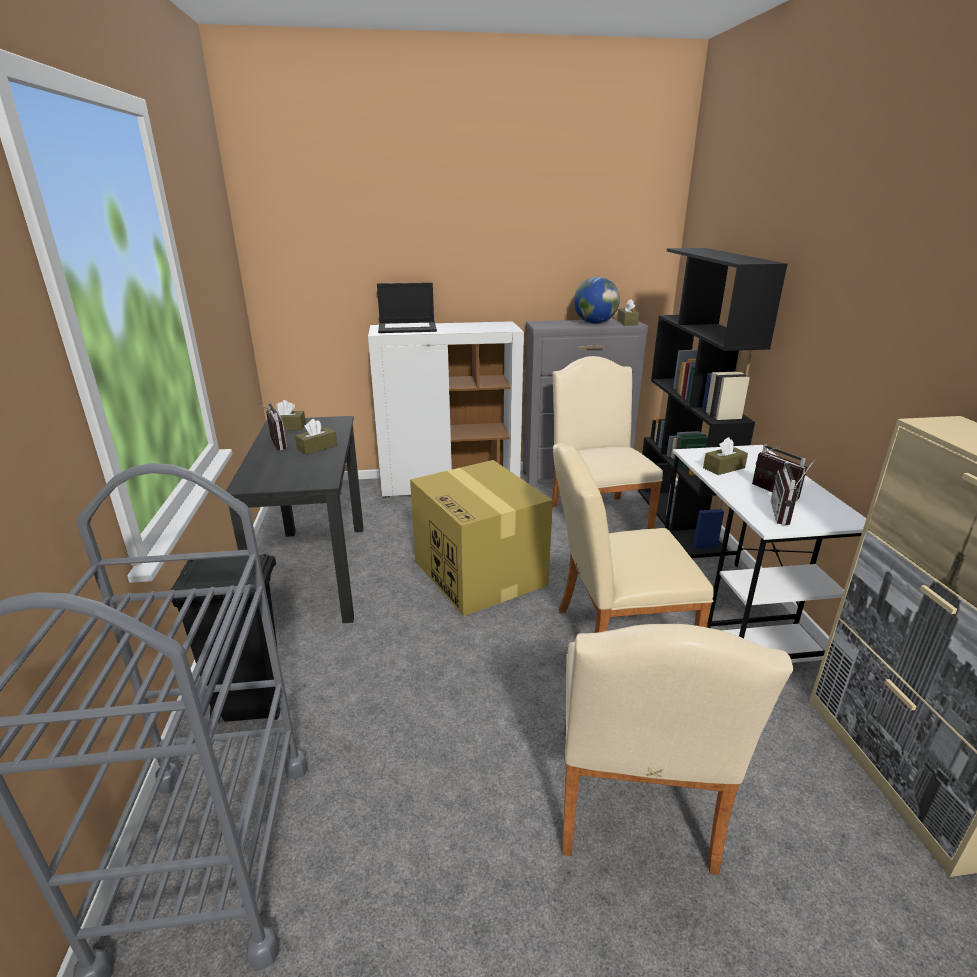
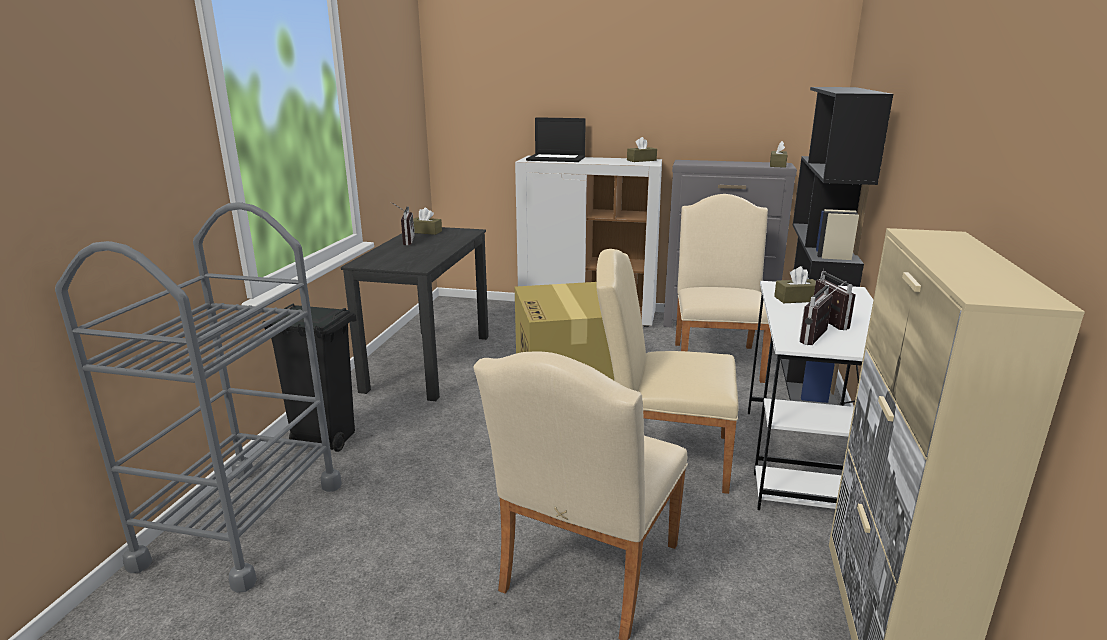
camera: 20 degrees right, 5 degrees down
brown tissue box [295,419,337,455] -> brown tissue box moved to [627,137,657,162]
globe [574,277,620,324] -> none

